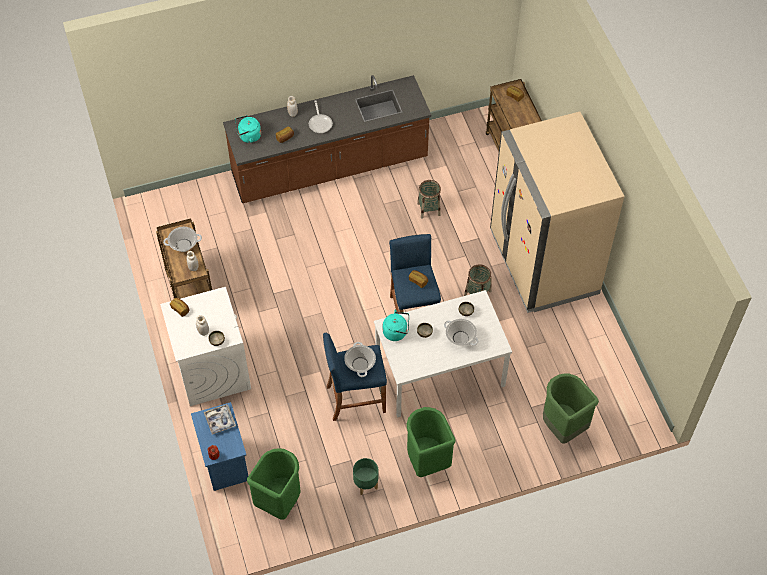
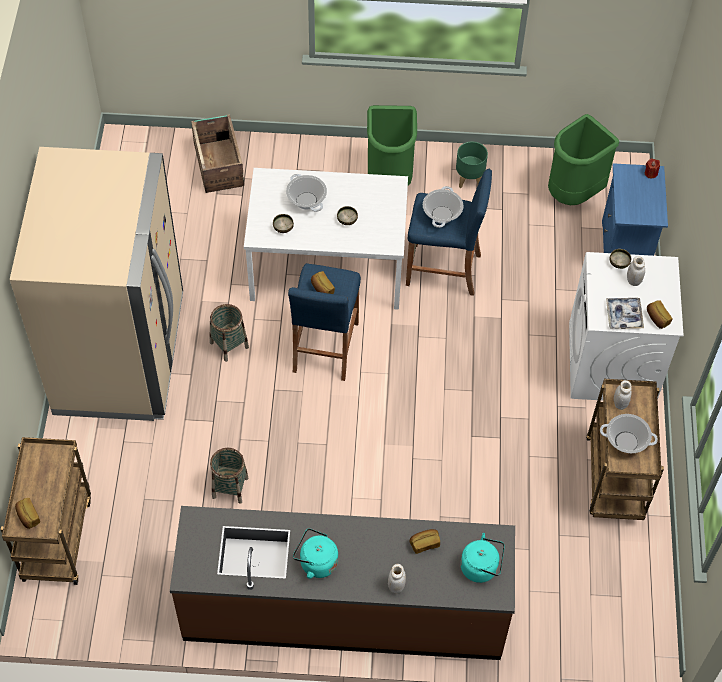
camera: 160 degrees left, 0 degrees up
tray [204,404,236,435] -> tray moved to [606,298,644,329]
frying pan [309,100,333,133] -> none
turquoise kettle [383,310,409,341] -> turquoise kettle moved to [293,528,338,579]
green trash can [543,374,599,444] -> crate [191,115,244,193]

